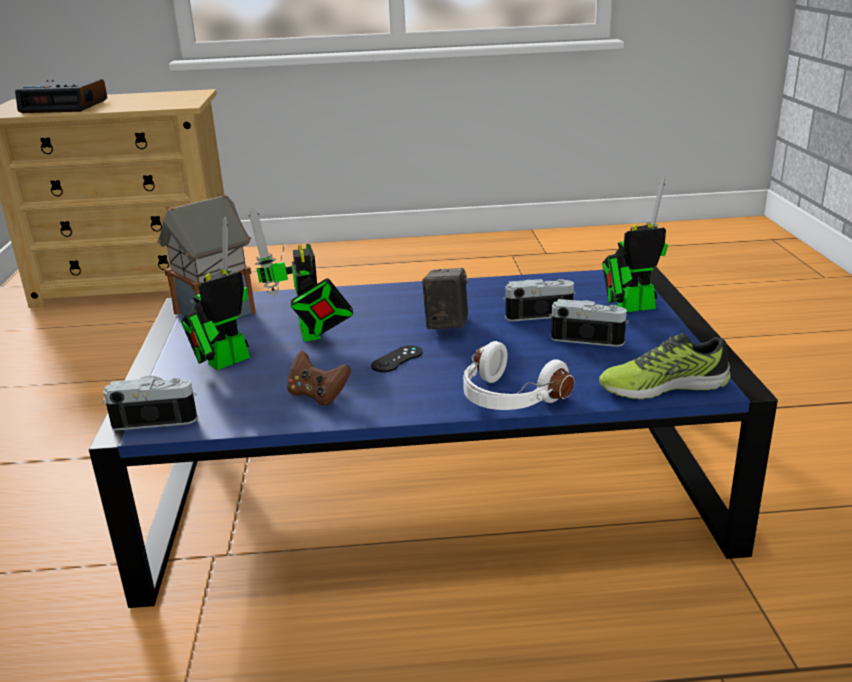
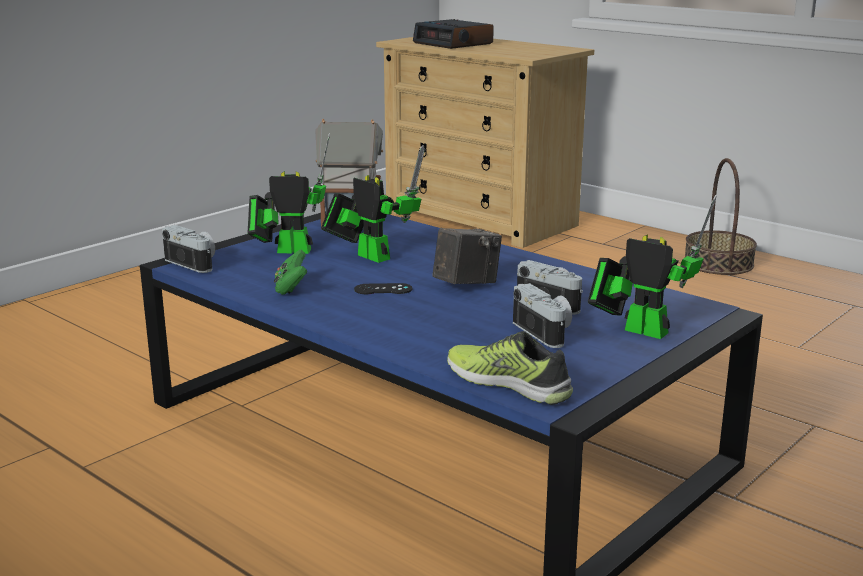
camera: 45 degrees right, 5 degrees down
toy robot [249,207,353,342] -> toy robot turned 105 degrees clockwise [321,145,425,263]
brown game controller [287,351,351,405] -> green game controller [274,250,307,295]
white headphones [463,341,574,410] -> none
none -> basket [685,158,757,275]

